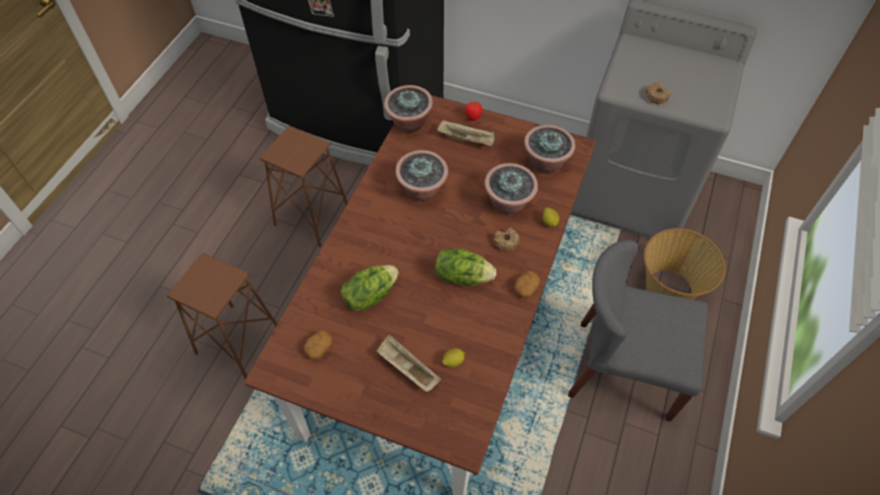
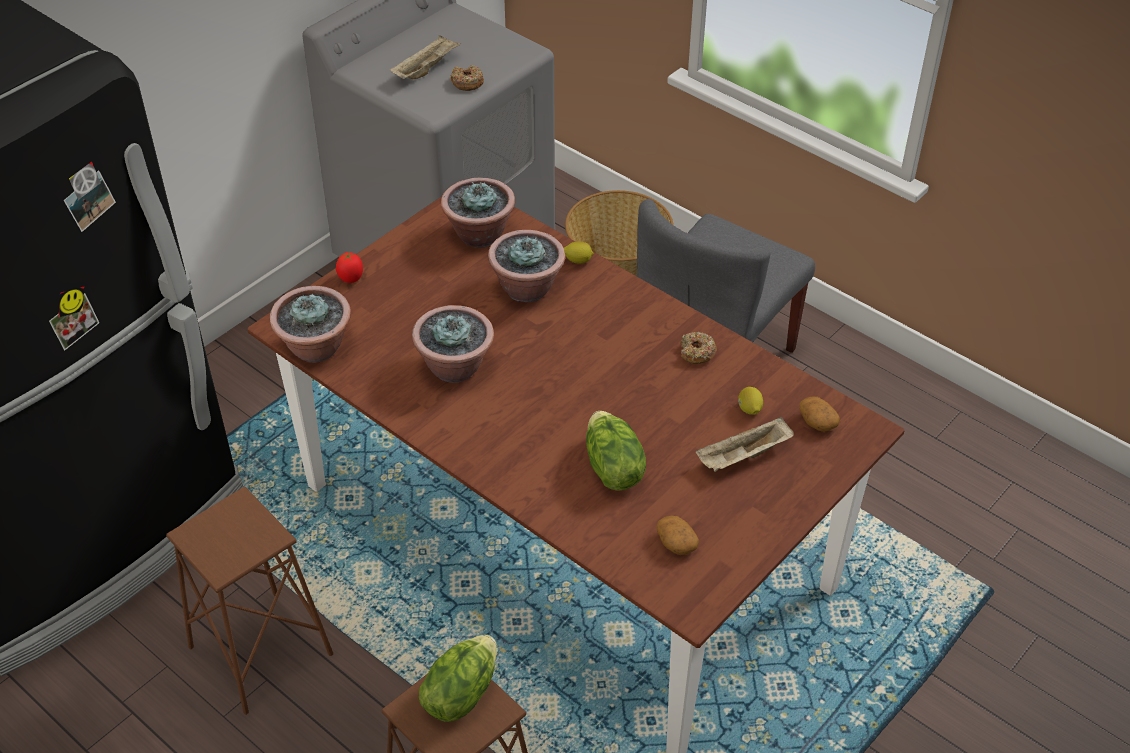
camera: 70 degrees left, 10 degrees down
lettuce [435,248,497,286] -> lettuce moved to [419,635,497,722]
beige tray [437,120,495,146] -> beige tray moved to [390,35,461,79]
donut [494,228,520,251] -> donut moved to [681,332,717,364]
potato [514,271,540,298] -> potato moved to [799,396,840,432]

